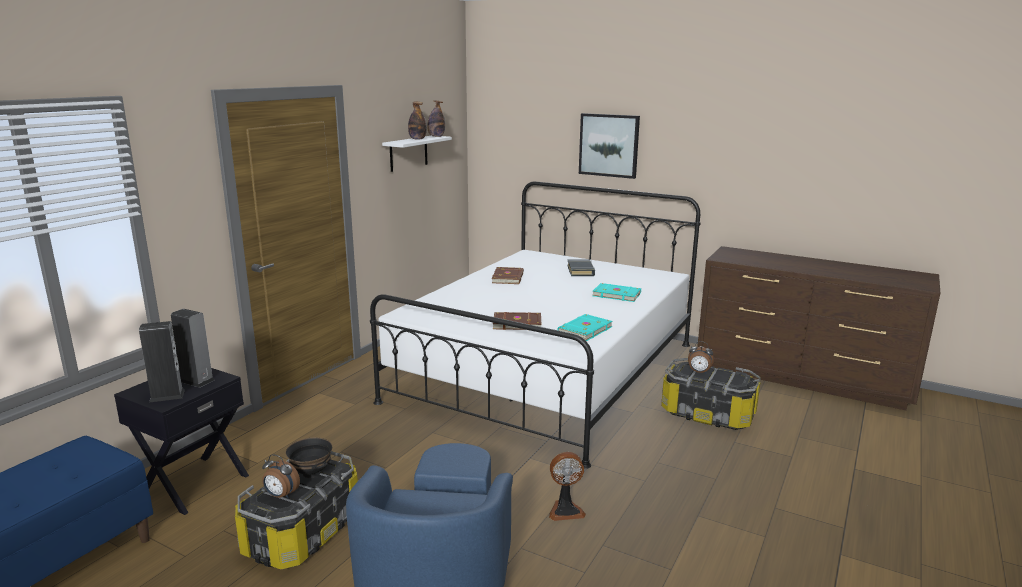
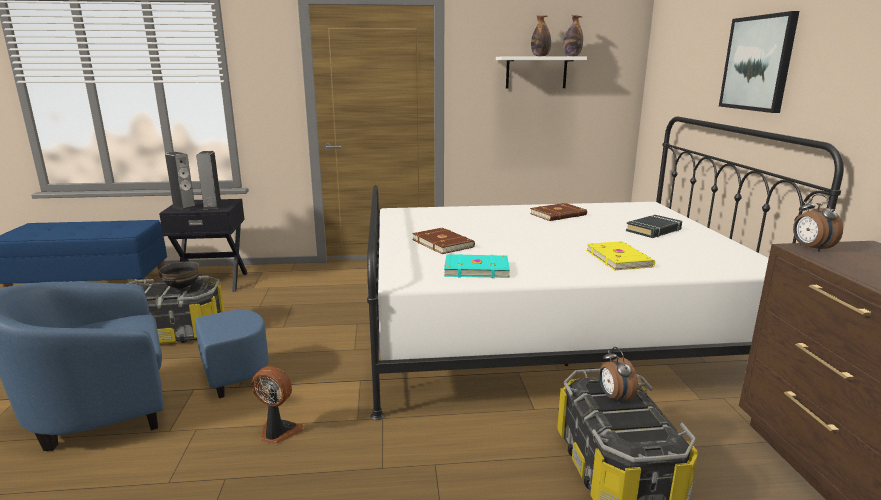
camera: 55 degrees right, 0 degrees up
alarm clock [262,454,300,499] -> alarm clock moved to [793,194,843,252]
fan [549,452,586,521] -> fan turned 150 degrees clockwise [251,366,303,444]
turquoise book [592,283,641,302] -> yellow book [586,241,655,270]

